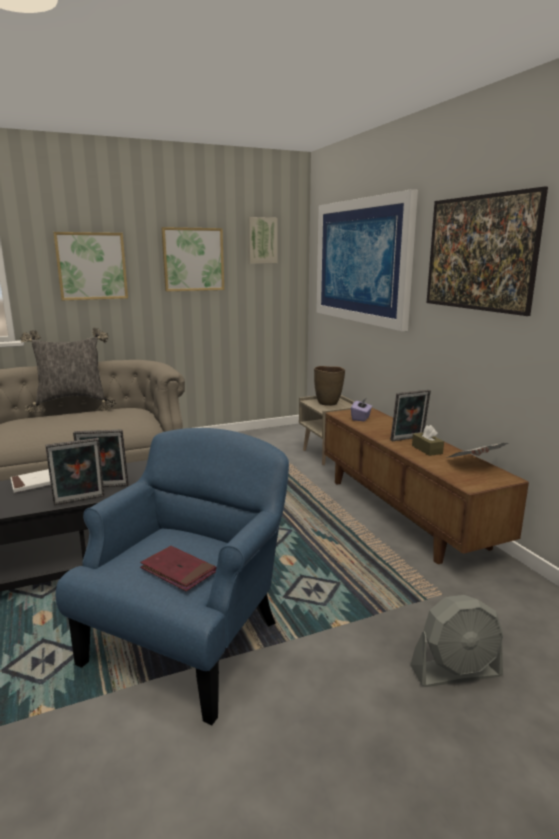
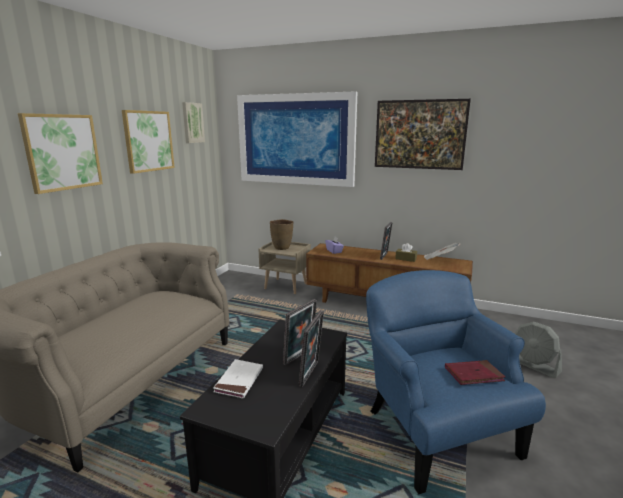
camera: 45 degrees left, 0 degrees up
pillow [20,328,116,413] -> none
grey fan [410,595,503,687] -> grey fan turned 105 degrees clockwise [514,322,562,378]

